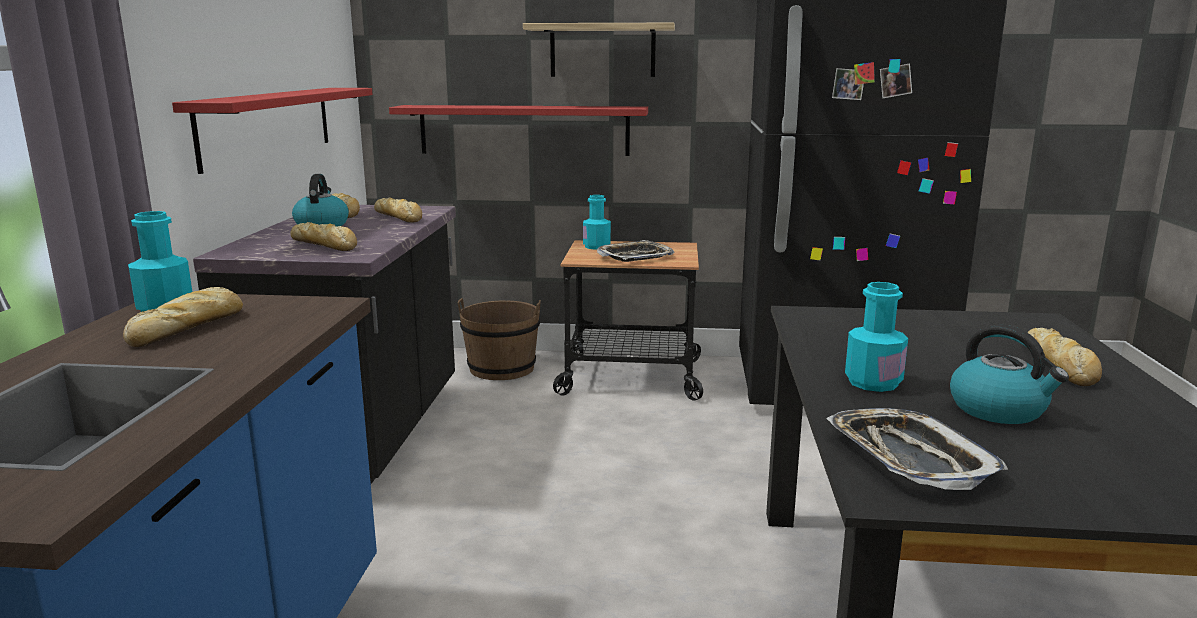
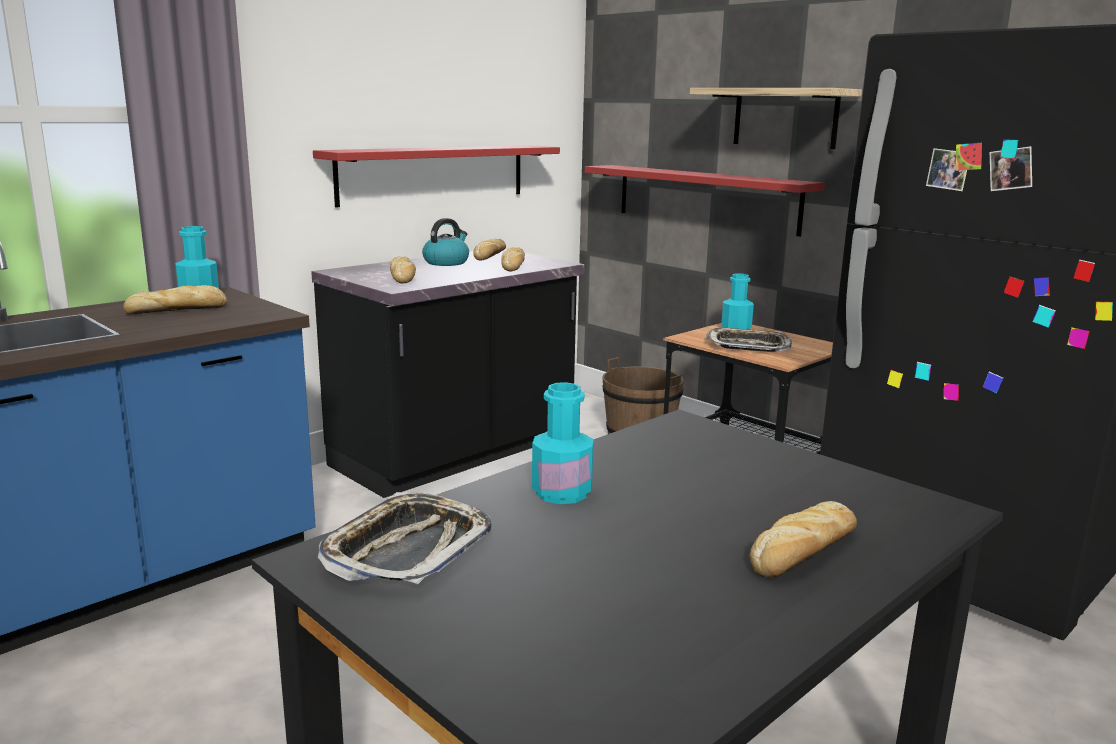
camera: 40 degrees right, 0 degrees up
kettle [950,325,1069,424] -> none

